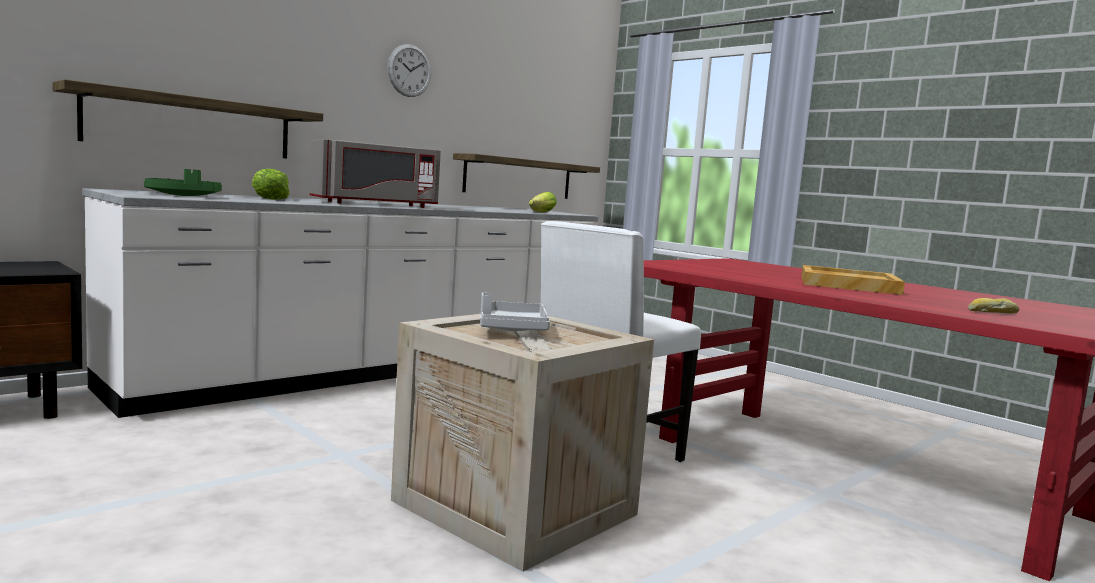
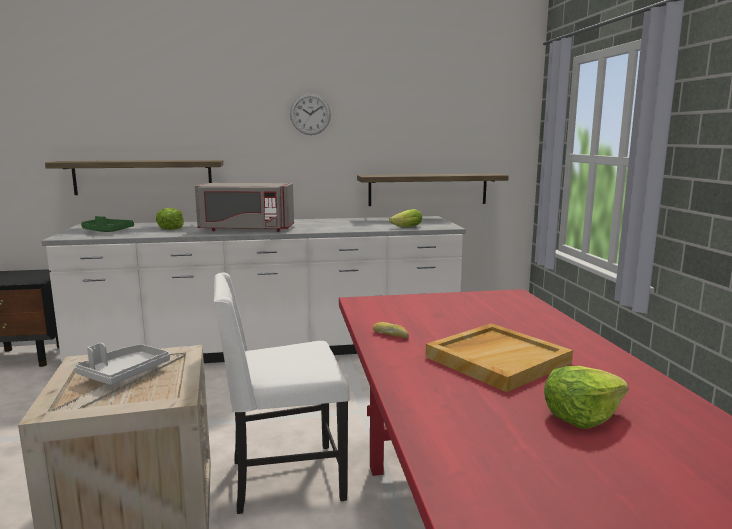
camera: 35 degrees right, 5 degrees up
bread [968,298,1019,313] -> bread moved to [373,322,409,338]
none -> lettuce [544,366,629,429]

